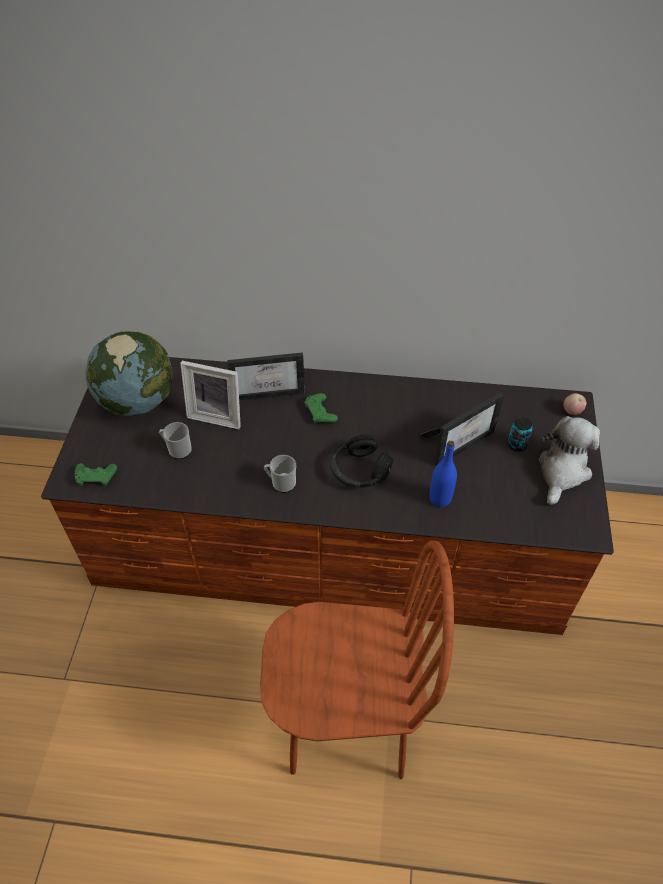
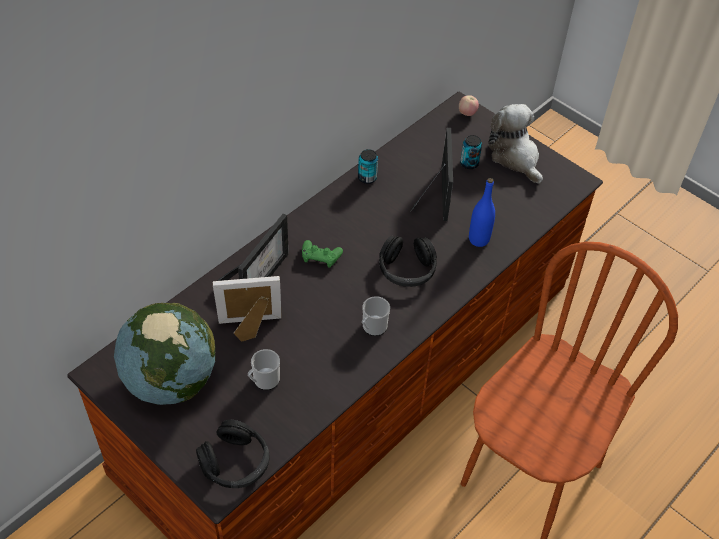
camera: 55 degrees left, 0 degrees up
green game controller [75,463,117,486] -> black headphones [196,420,269,488]
picture frame [180,361,241,429] -> picture frame turned 150 degrees counterclockwise [213,276,282,342]
none -> can [358,149,378,184]

